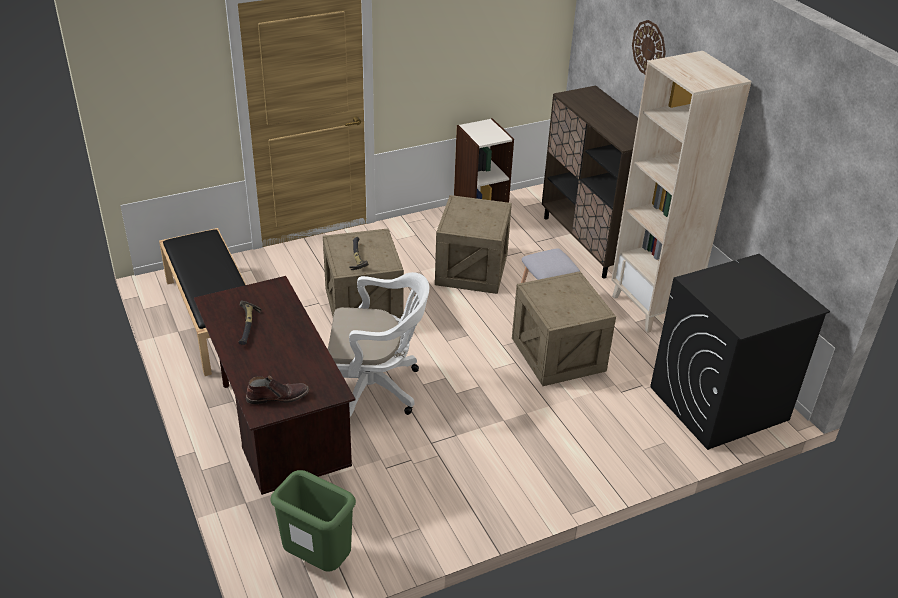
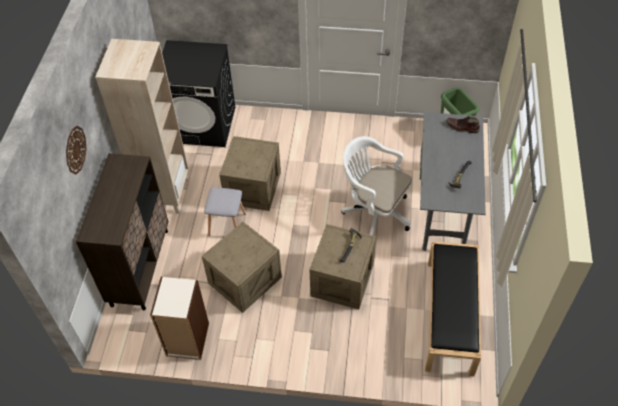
camera: 145 degrees left, 15 degrees up
brown desk [194,276,355,495] -> grey desk [420,112,486,251]

